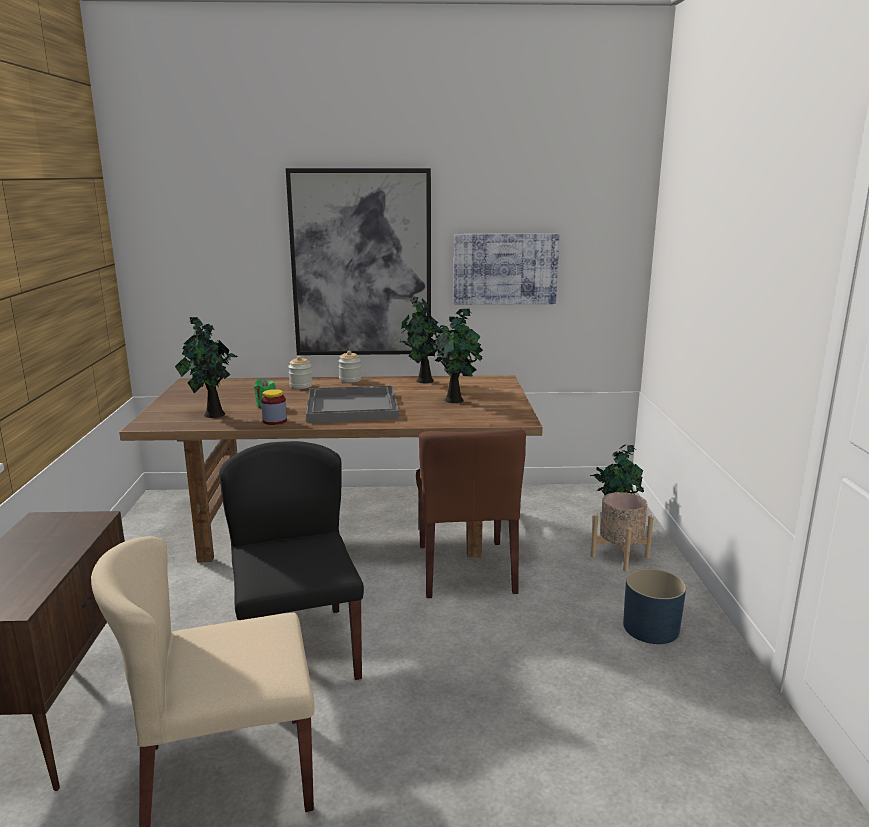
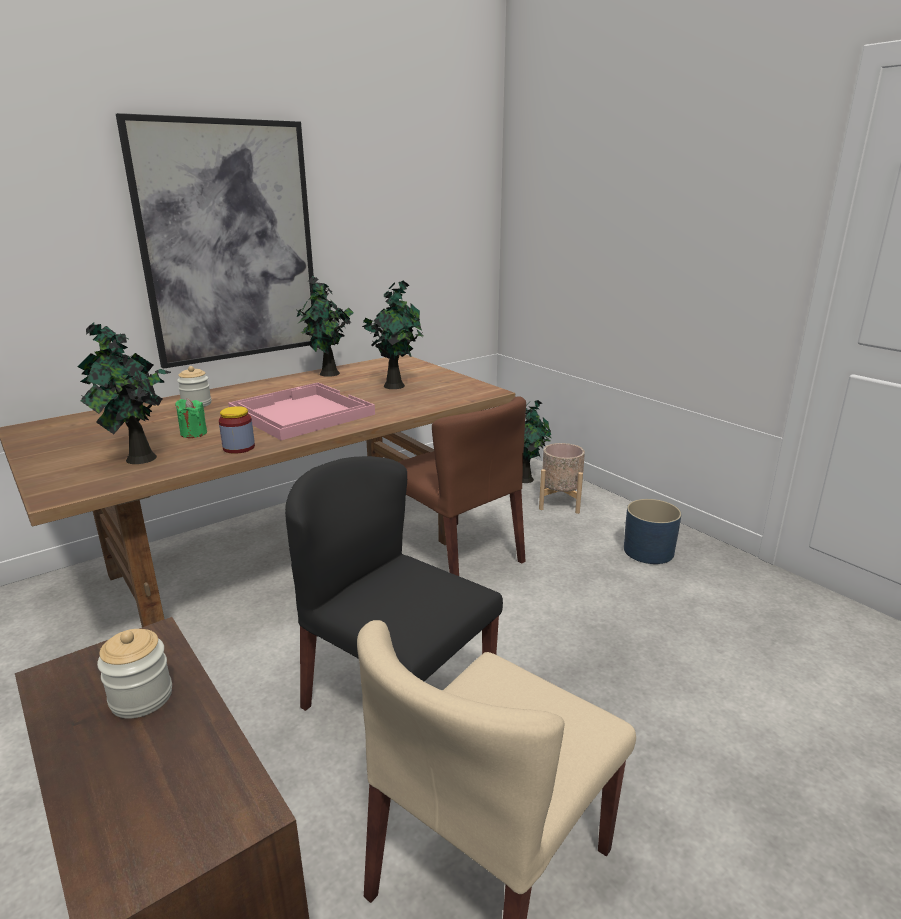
camera: 35 degrees left, 5 degrees up
grey tray [306,385,399,423] -> pink tray [228,382,375,440]
jar [338,351,361,383] -> jar moved to [97,629,172,718]
picture [454,234,560,305] -> none

